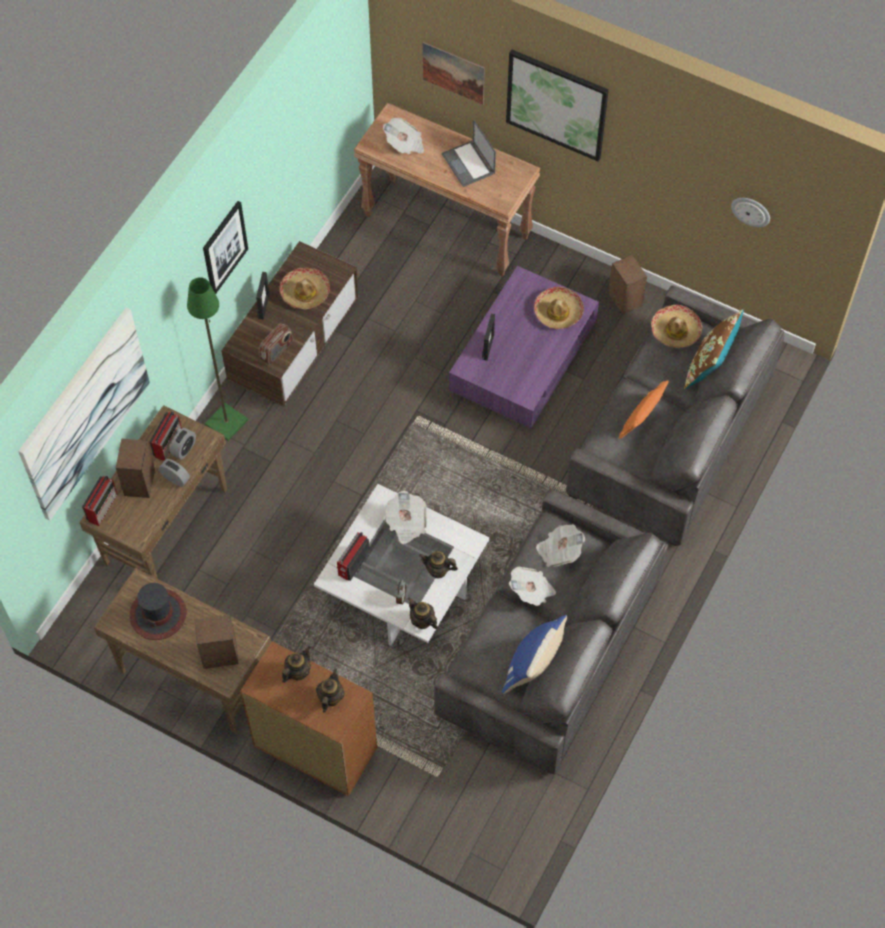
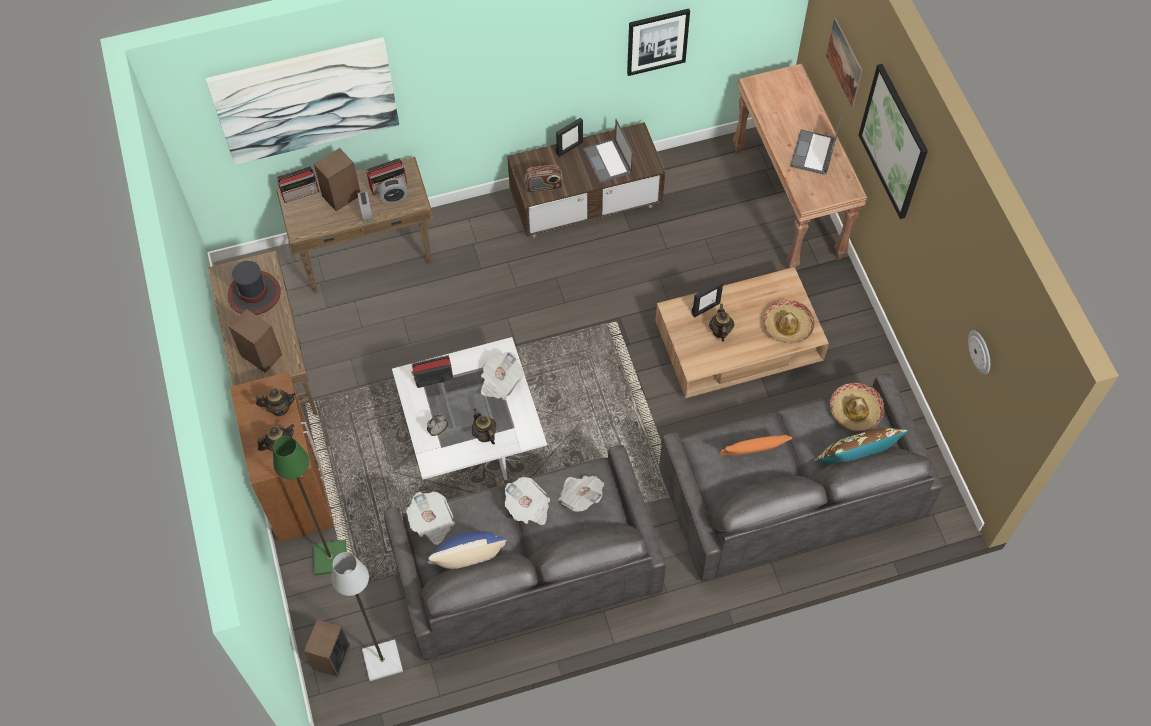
camera: 45 degrees right, 0 degrees up
green floor lamp [187,277,248,441] -> green floor lamp moved to [273,436,347,575]
picture [203,201,248,294] -> picture moved to [627,9,690,76]
hat [279,268,330,309] -> laptop [583,119,633,183]
newspaper [383,118,424,154] -> newspaper moved to [406,492,455,545]
teapot [408,597,438,629] -> teapot moved to [709,304,735,342]
purple coffee table [449,266,599,428] -> brown coffee table [655,267,829,398]
speaker [608,255,647,314] -> speaker moved to [304,619,350,677]
none -> grey floor lamp [332,552,403,681]

